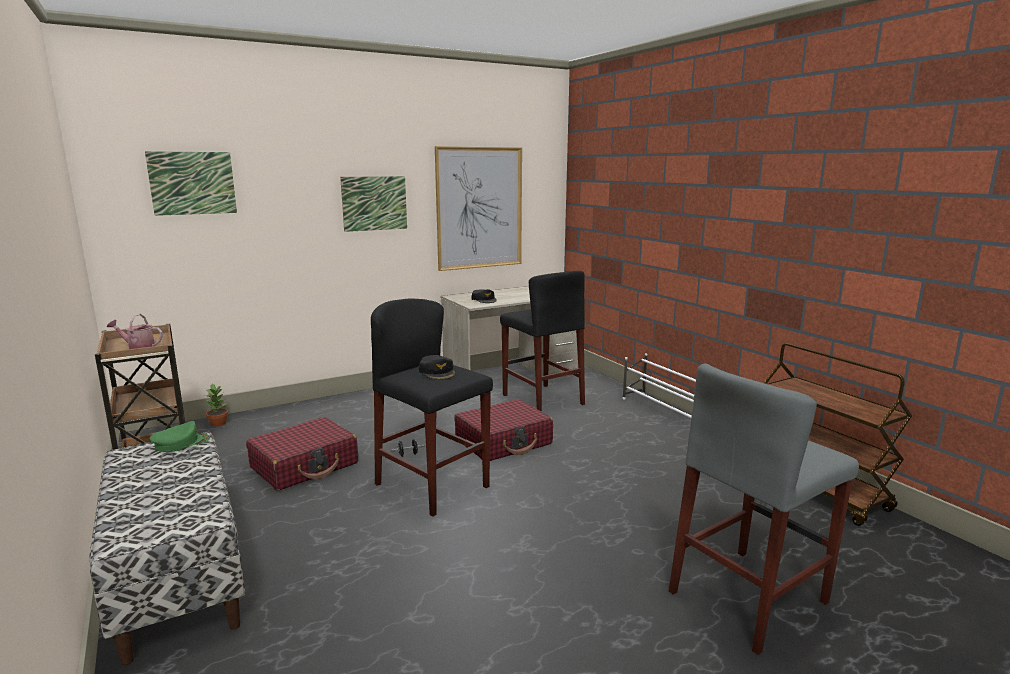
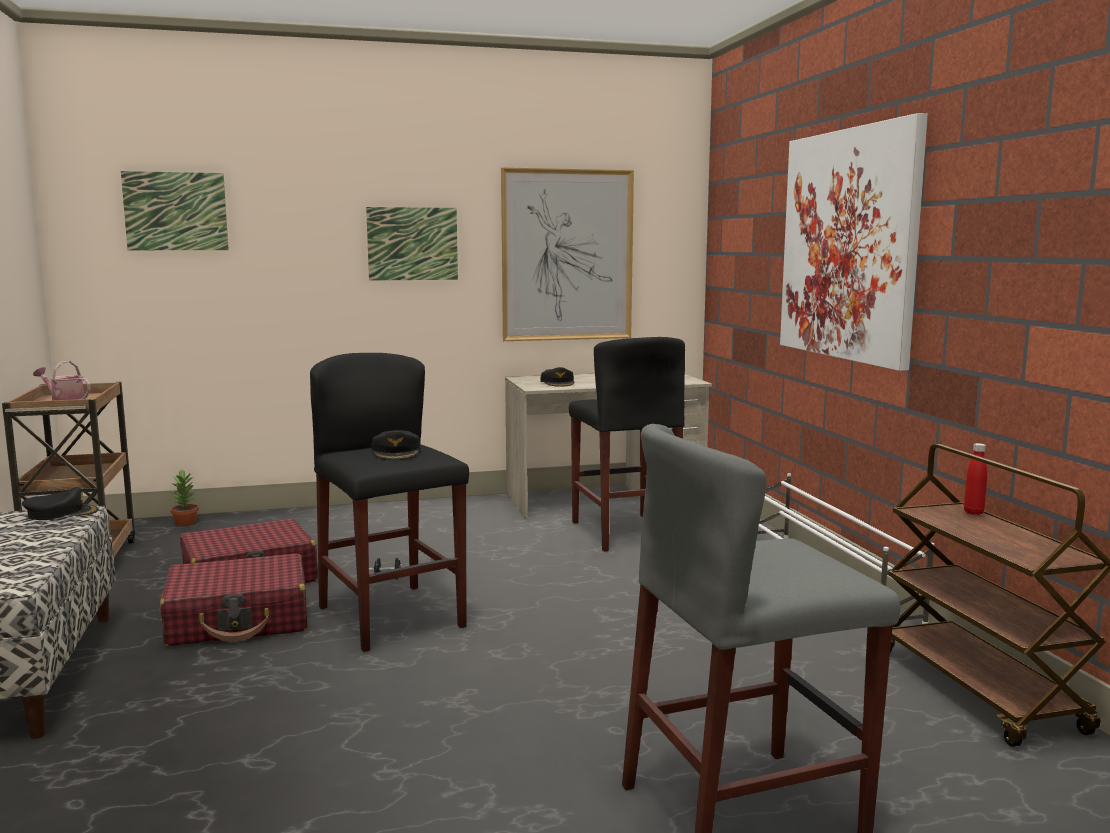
camera: 15 degrees right, 5 degrees down
green cap [150,421,210,452] -> black cap [22,487,99,520]
red suitcase [454,399,553,461] -> red suitcase moved to [160,554,308,646]
none -> picture [780,113,928,371]
none -> red bottle [964,443,987,515]

